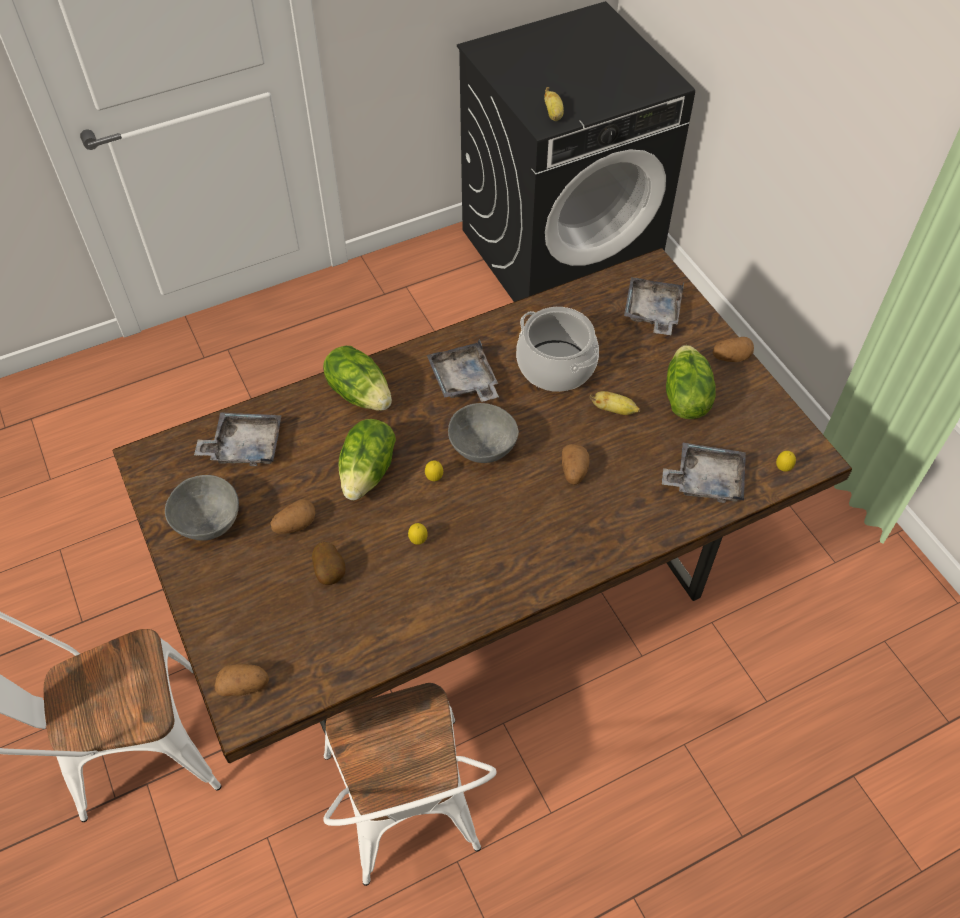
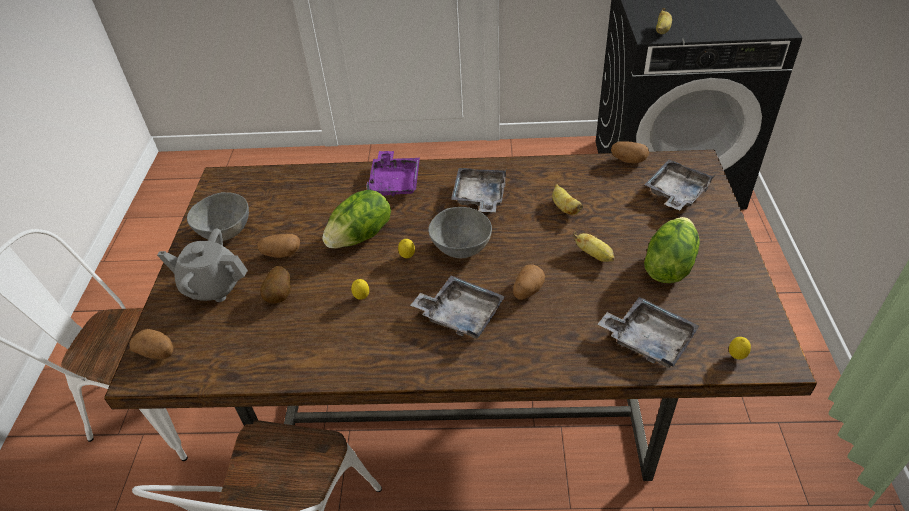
camera: 30 degrees right, 10 degrees down
grey tray [194,413,282,466] -> grey tray moved to [411,275,505,339]
lettuce [323,346,392,411] -> purple tray [366,151,420,197]
cooking pot [516,307,599,392] -> banana [552,184,583,215]
potato [713,337,754,362] -> potato moved to [611,141,649,163]
none -> grey teapot [157,229,248,302]

